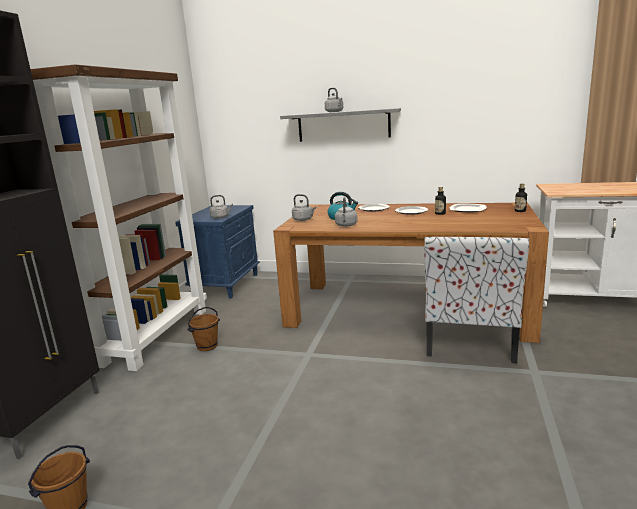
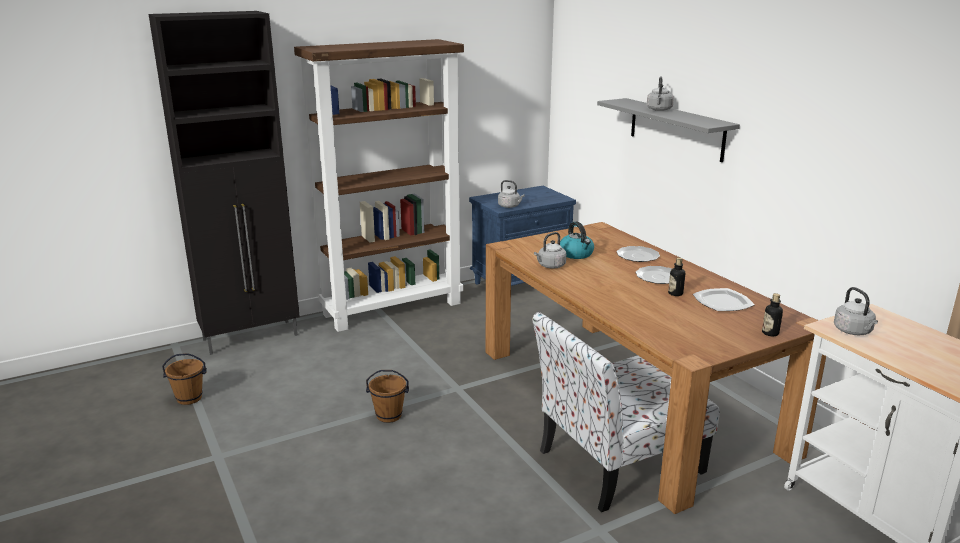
camera: 45 degrees right, 5 degrees up
brown bucket [187,307,220,351] -> brown bucket moved to [366,370,409,423]
grey kettle [292,194,316,221] -> grey kettle moved to [834,287,878,335]

